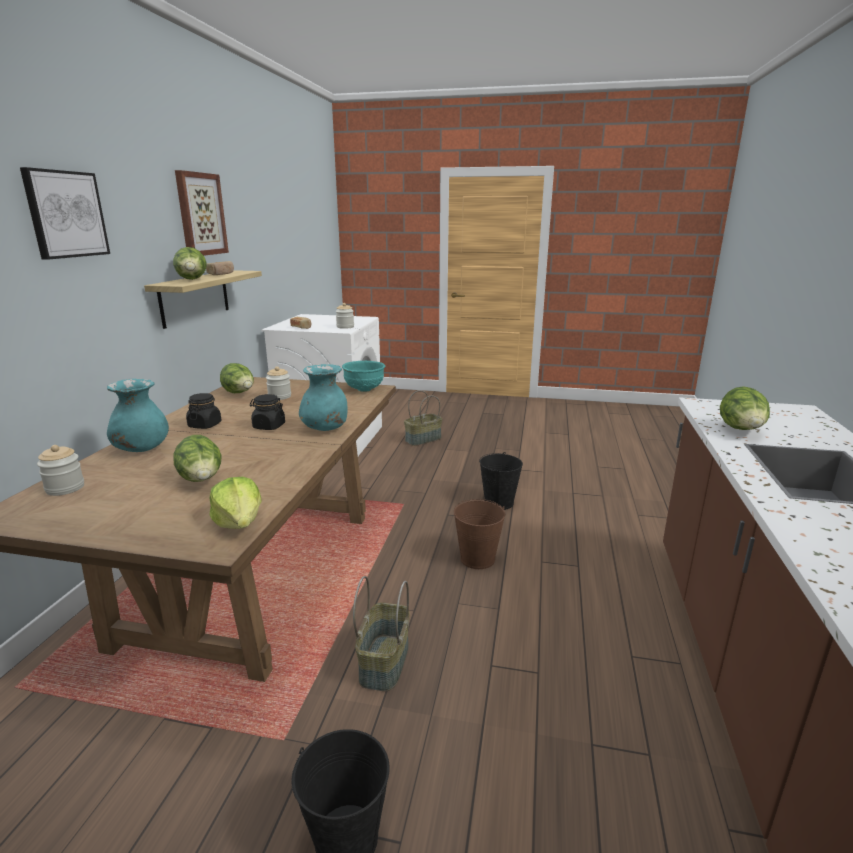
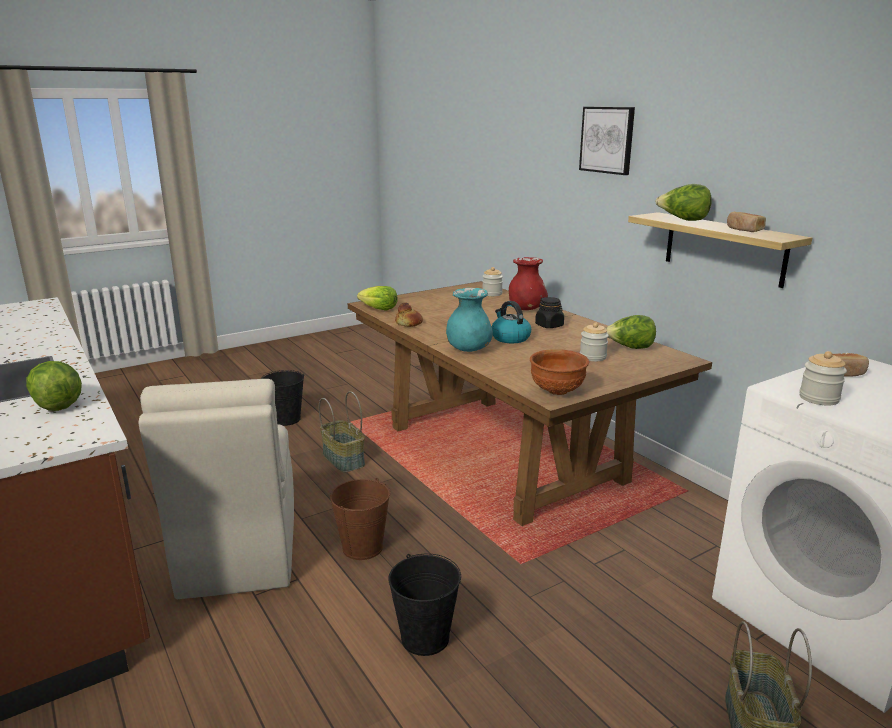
camera: 135 degrees right, 0 degrees up
turquoise vase [107,379,169,452] -> red vase [509,257,548,310]
lettuce [174,435,222,482] -> none
picture [175,170,229,256] -> none
black jar [250,394,285,430] -> kettle [492,301,531,343]
turquoise bowl [342,361,385,392] -> brown bowl [530,349,589,395]
none -> beige chair [138,379,294,599]
none -> bread [395,303,423,327]

